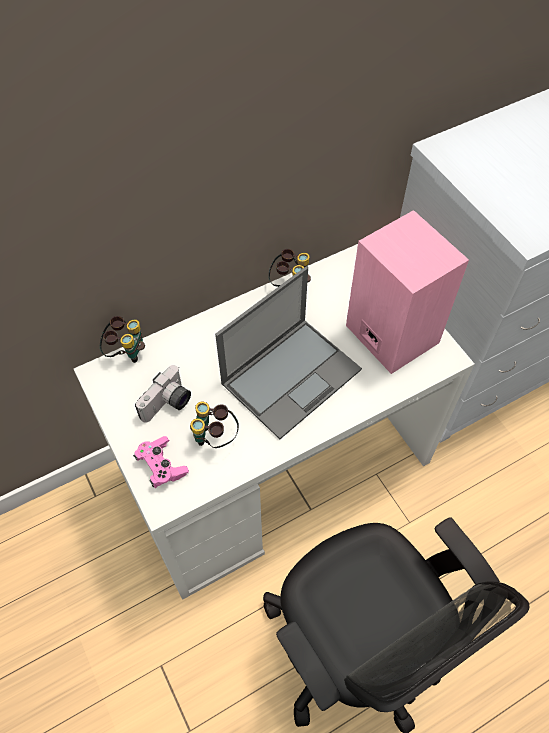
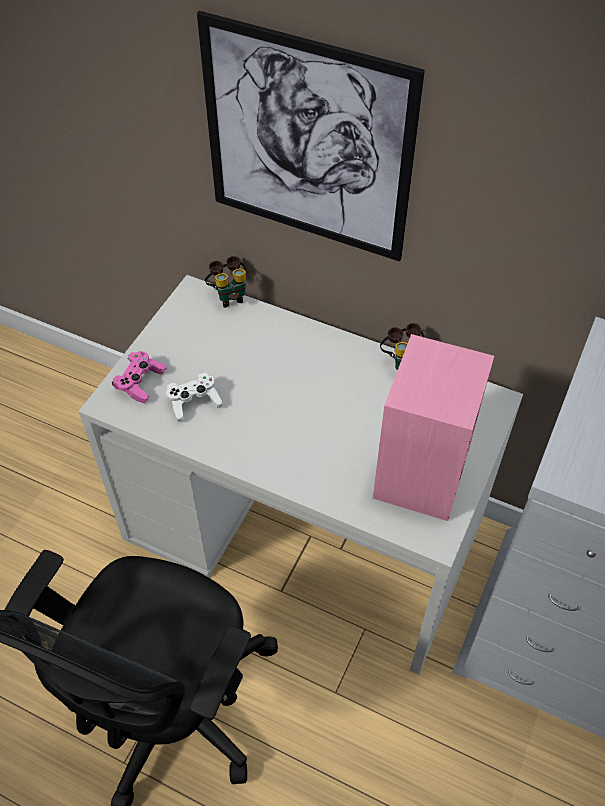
camera: 55 degrees right, 5 degrees down
camera [135,365,191,423] -> none
binoculars [190,402,239,448] -> white game controller [166,372,223,421]
laptop [215,267,362,439] -> none
none -> picture [197,11,425,261]

